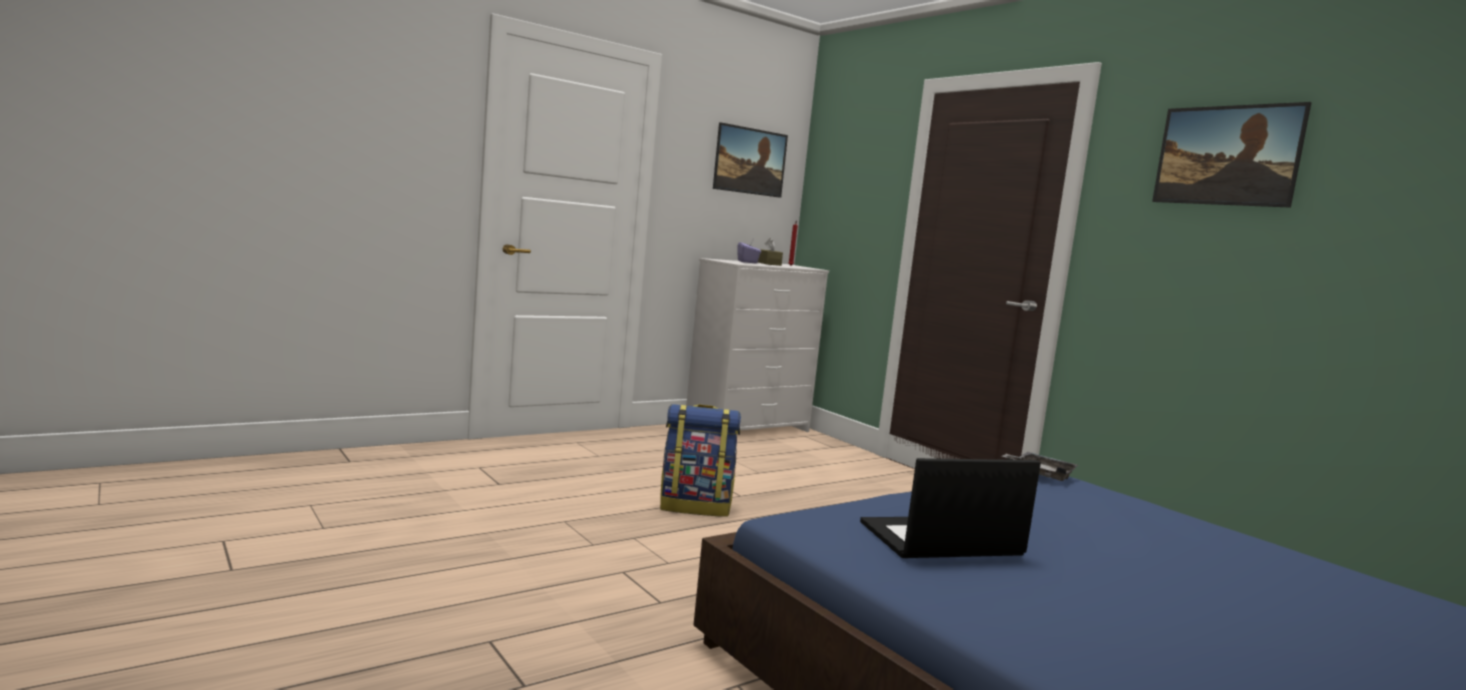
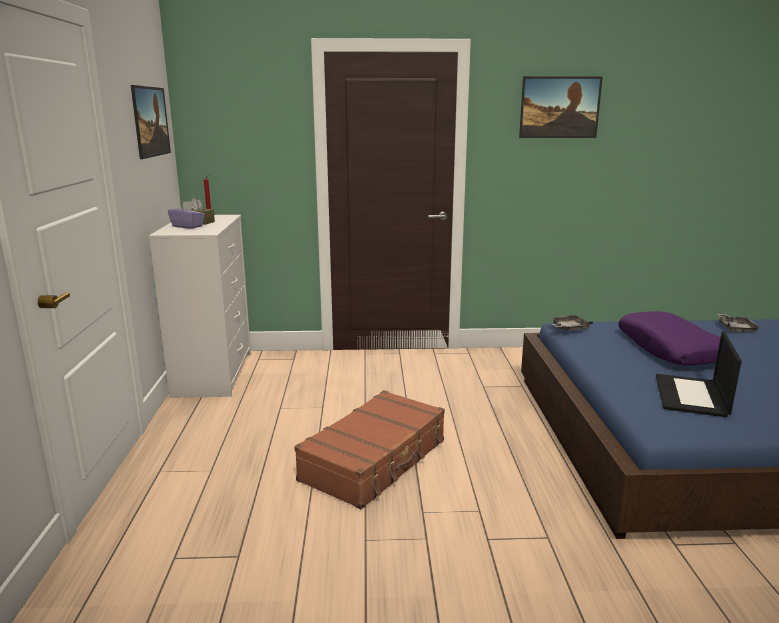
camera: 55 degrees left, 10 degrees up
backpack [660,404,741,517] -> brown suitcase [294,390,445,509]
none -> purple pillow [618,311,721,365]
none -> grey tray [717,314,761,333]

